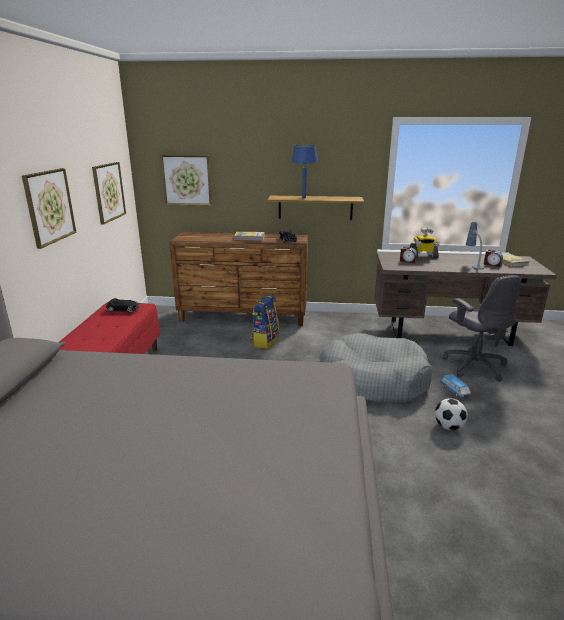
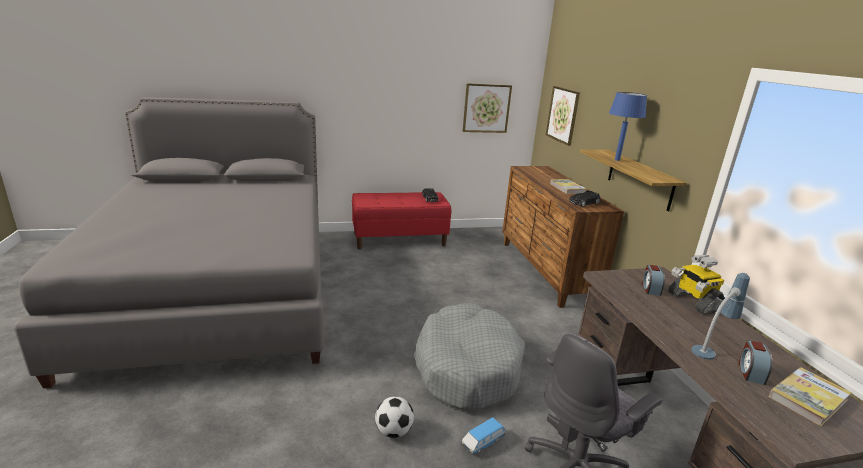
camera: 70 degrees right, 0 degrees up
picture [22,168,76,249] -> none
backpack [251,294,279,349] -> none

